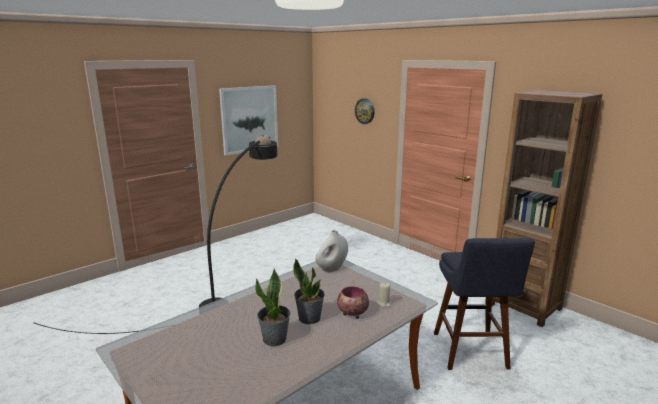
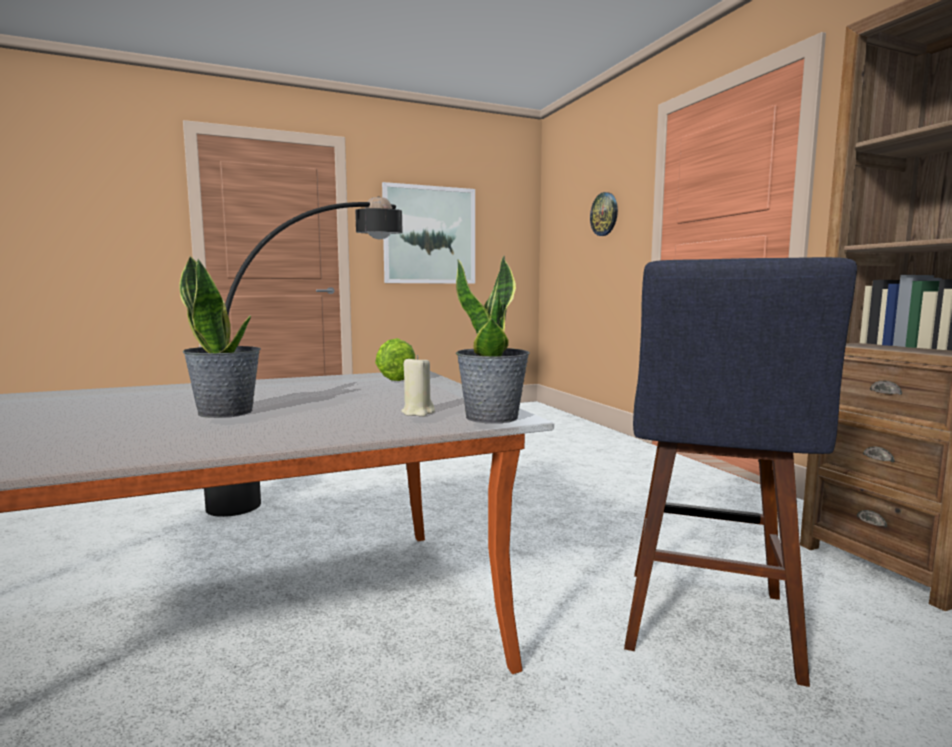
camera: 20 degrees right, 10 degrees down
potted plant [256,268,291,346] -> potted plant moved to [456,256,530,424]
white vase [315,230,348,272] -> lettuce [375,338,415,381]
bowl [337,286,369,319] -> none

